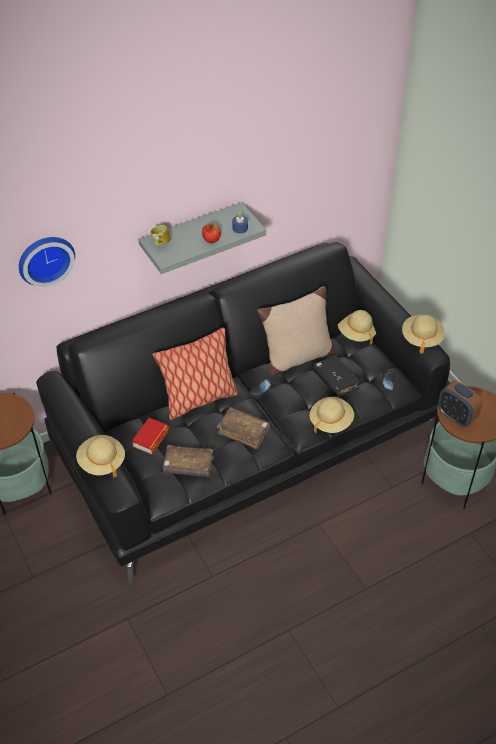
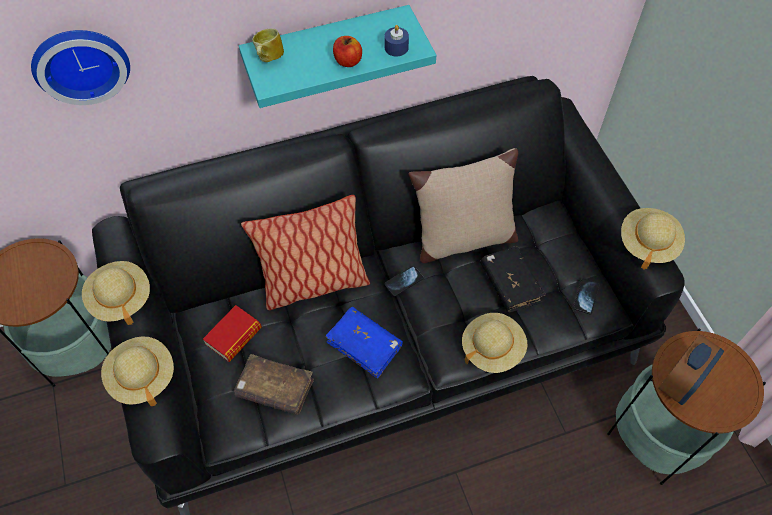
camera: 10 degrees right, 10 degrees up
grey shelf [138,202,266,274] -> turquoise shelf [239,5,436,108]
brown book [217,407,270,450] -> blue book [326,307,403,379]
beige hat [338,310,376,345] -> beige hat moved to [82,261,150,325]
alarm clock [438,380,482,427] -> alarm clock turned 105 degrees counterclockwise [658,334,724,405]

